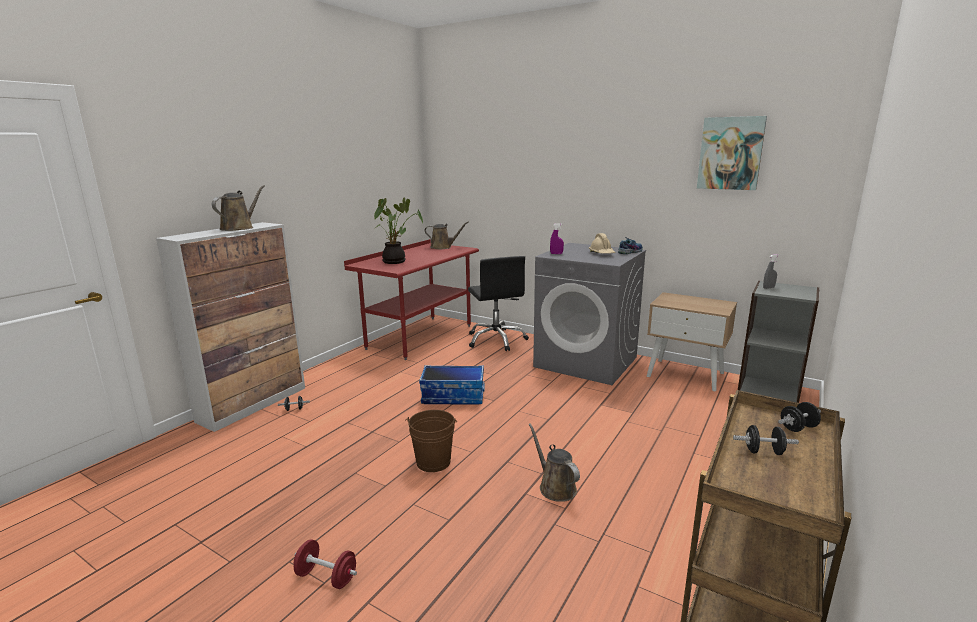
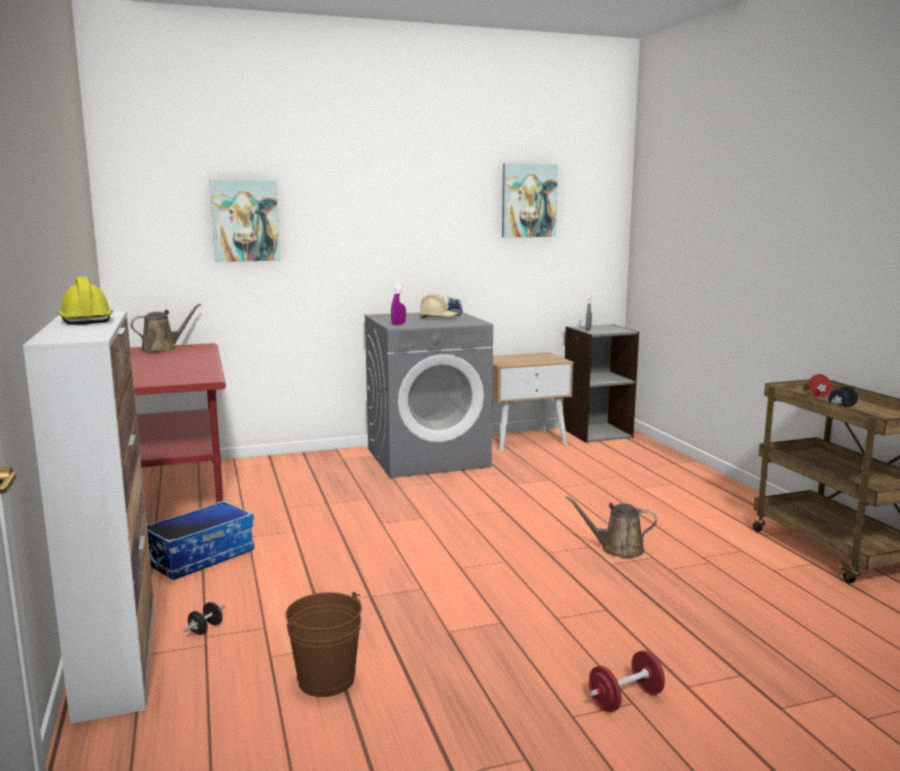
camera: 50 degrees left, 5 degrees down
brown watering can [212,185,265,231] -> yellow hard hat [58,277,113,325]
potted plant [374,197,423,264] -> none
brown bucket [405,410,457,472] -> brown bucket moved to [286,592,362,697]
storage box [419,365,485,405] -> storage box moved to [147,501,255,580]
black office chair [468,256,529,351] -> none
black dumbbell [778,402,821,432] -> red dumbbell [808,374,832,397]
none -> picture [210,180,280,262]

